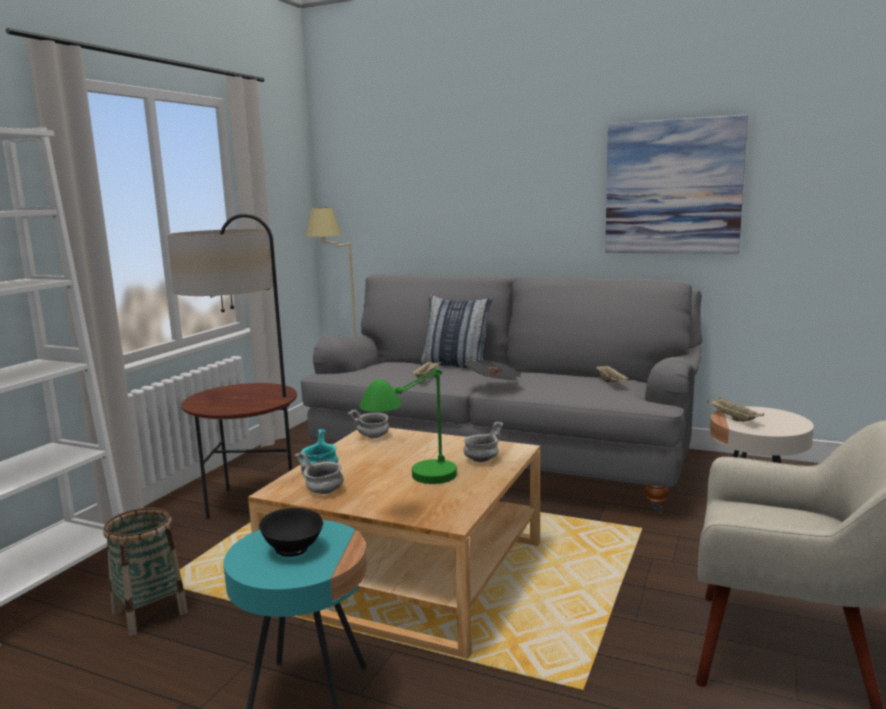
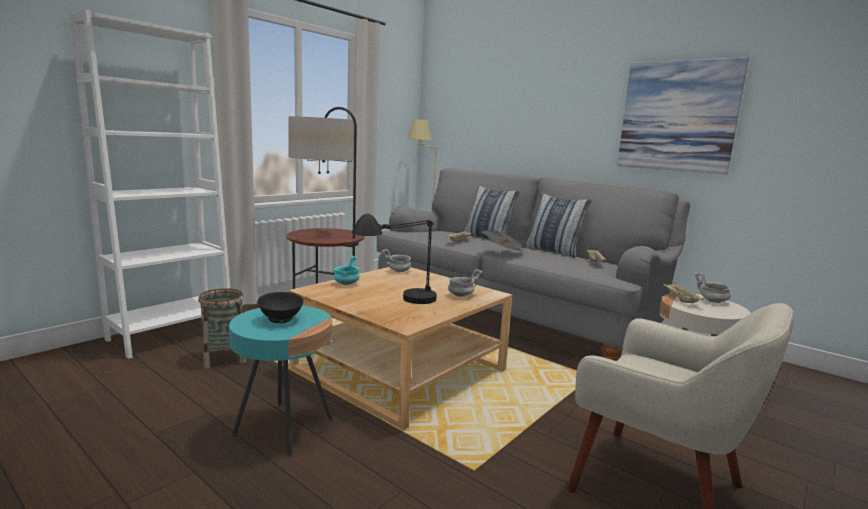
camera: 15 degrees right, 0 degrees up
grey bowl [295,452,344,494] -> grey bowl moved to [694,272,731,303]
green table lamp [359,369,457,484] -> black table lamp [351,214,437,304]
none -> pillow [525,192,592,258]

